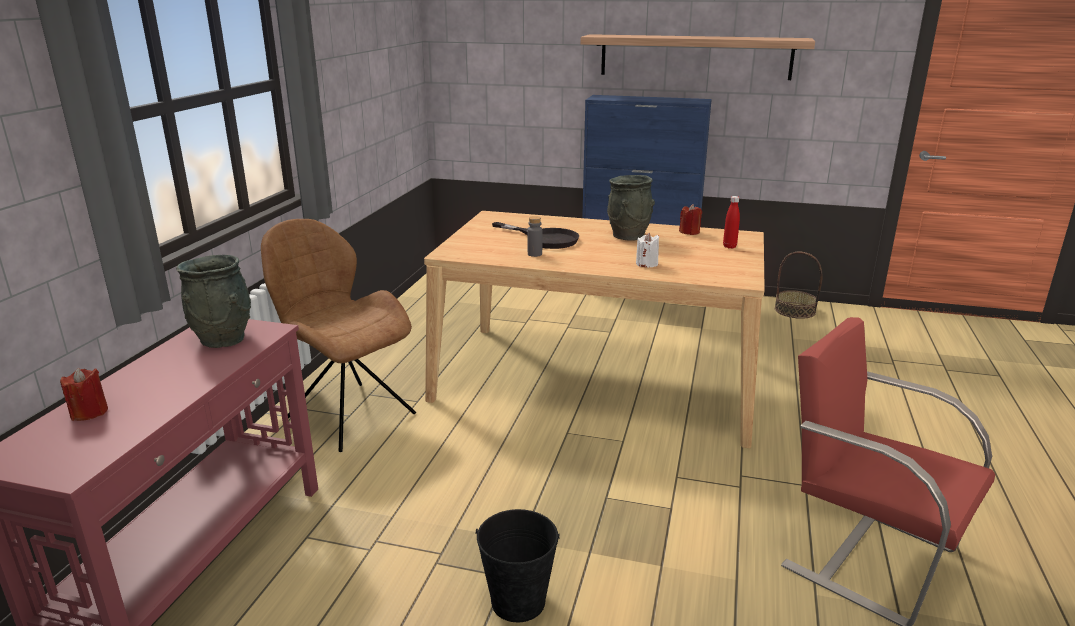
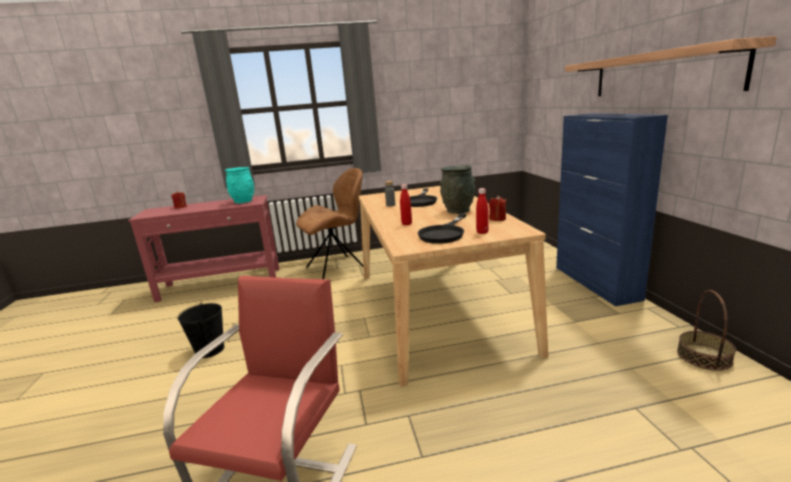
camera: 65 degrees right, 5 degrees down
grey vase [176,255,251,348] -> turquoise vase [225,167,254,204]
brown chair [261,219,416,452] -> brown chair turned 45 degrees clockwise [296,168,363,279]
white candle [636,233,659,267] -> red bottle [400,184,412,225]
none -> black frying pan [418,214,466,244]

